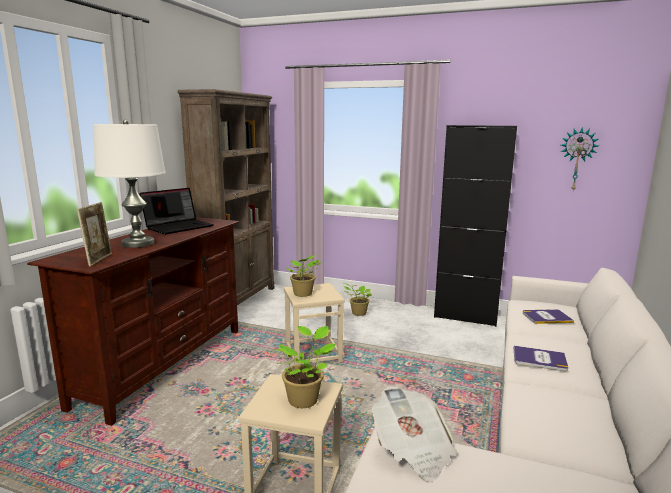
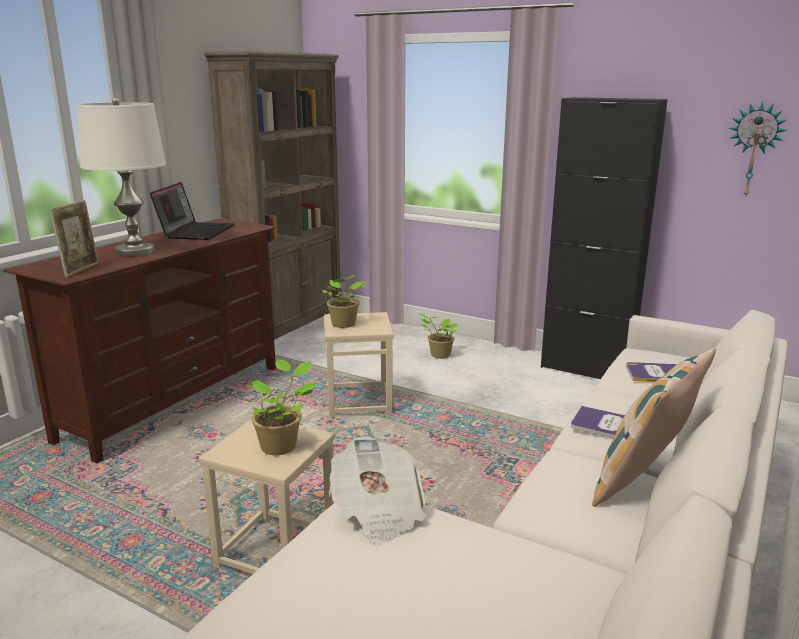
camera: 10 degrees right, 5 degrees up
laptop [139,188,214,234] -> laptop turned 45 degrees counterclockwise [150,182,235,240]
none -> pillow [592,348,716,507]

